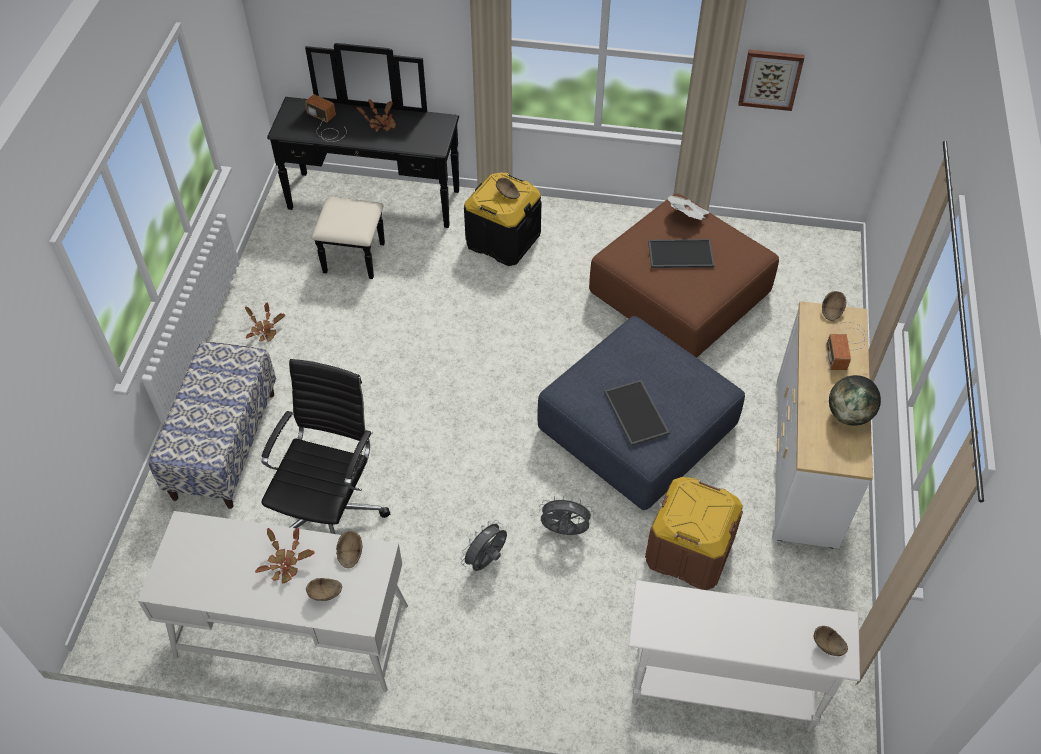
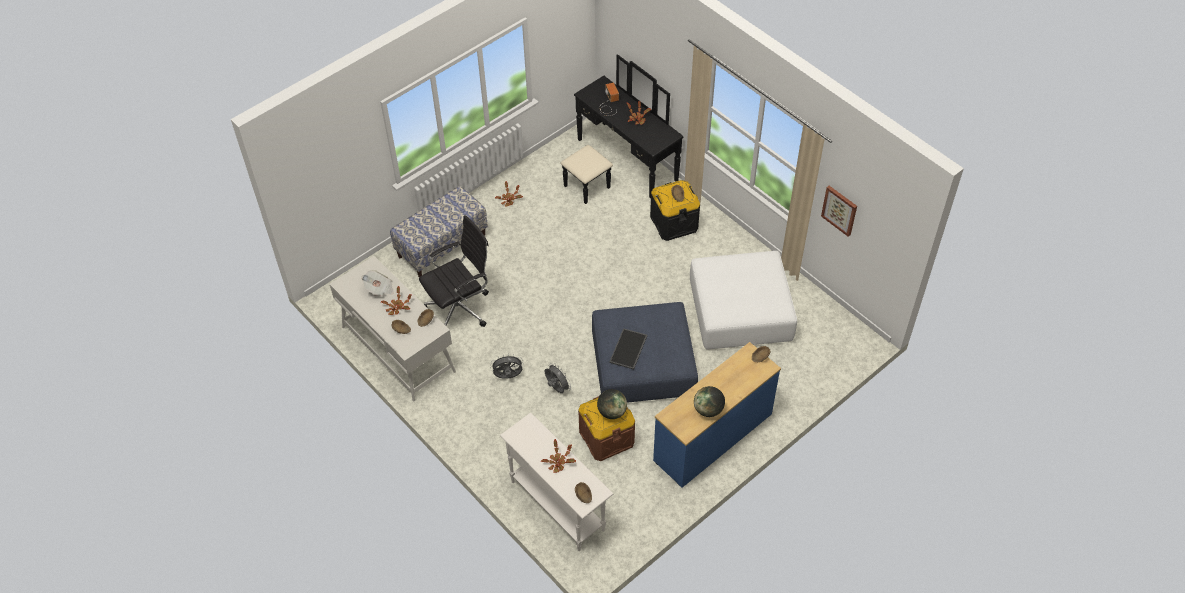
camera: 40 degrees right, 0 degrees up
brown ottoman [589,194,779,358] -> white ottoman [690,251,797,350]
tray [648,239,715,268] -> none
newspaper [668,196,709,220] -> newspaper moved to [361,270,394,296]
white dresser [772,301,873,549] -> blue dresser [653,342,781,488]
radio [826,322,866,370] -> none
none -> potted plant [541,439,576,473]
none -> globe [597,389,627,419]

